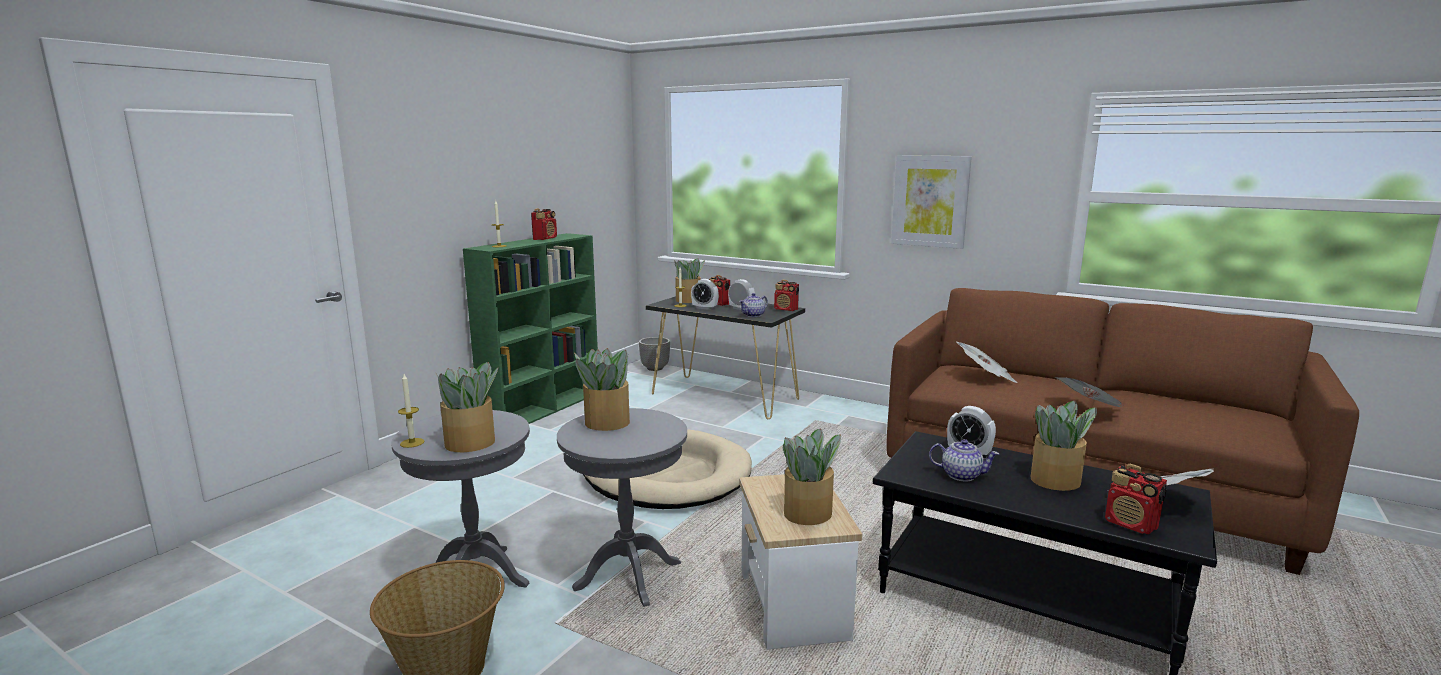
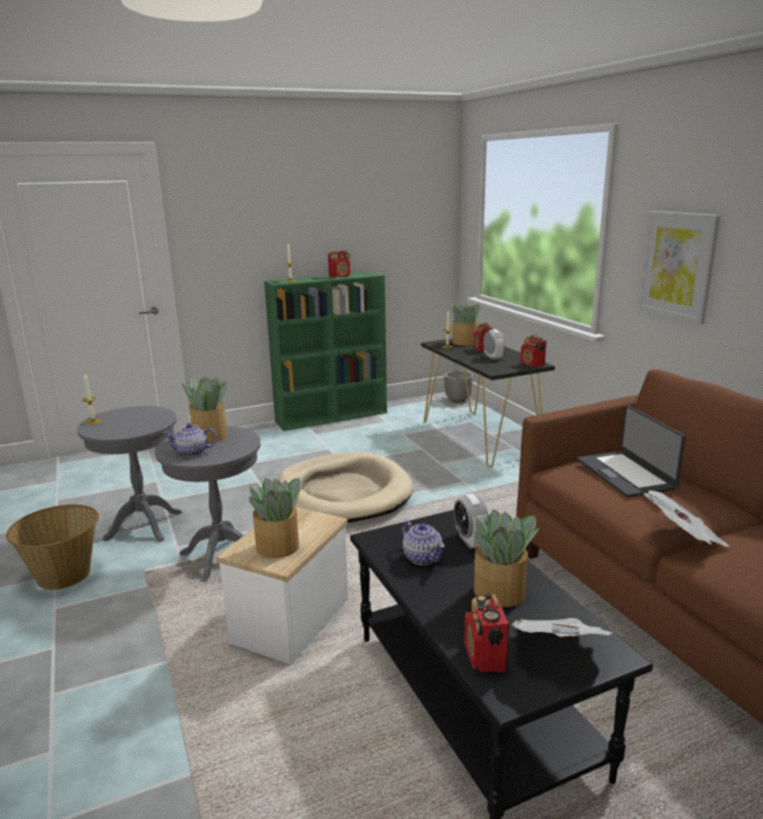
camera: 35 degrees right, 5 degrees up
potted plant [435,362,498,452] -> none
alarm clock [691,279,719,310] -> none
teapot [739,293,768,317] -> teapot moved to [163,423,218,457]
newspaper [956,342,1017,383] -> laptop [577,405,686,497]

